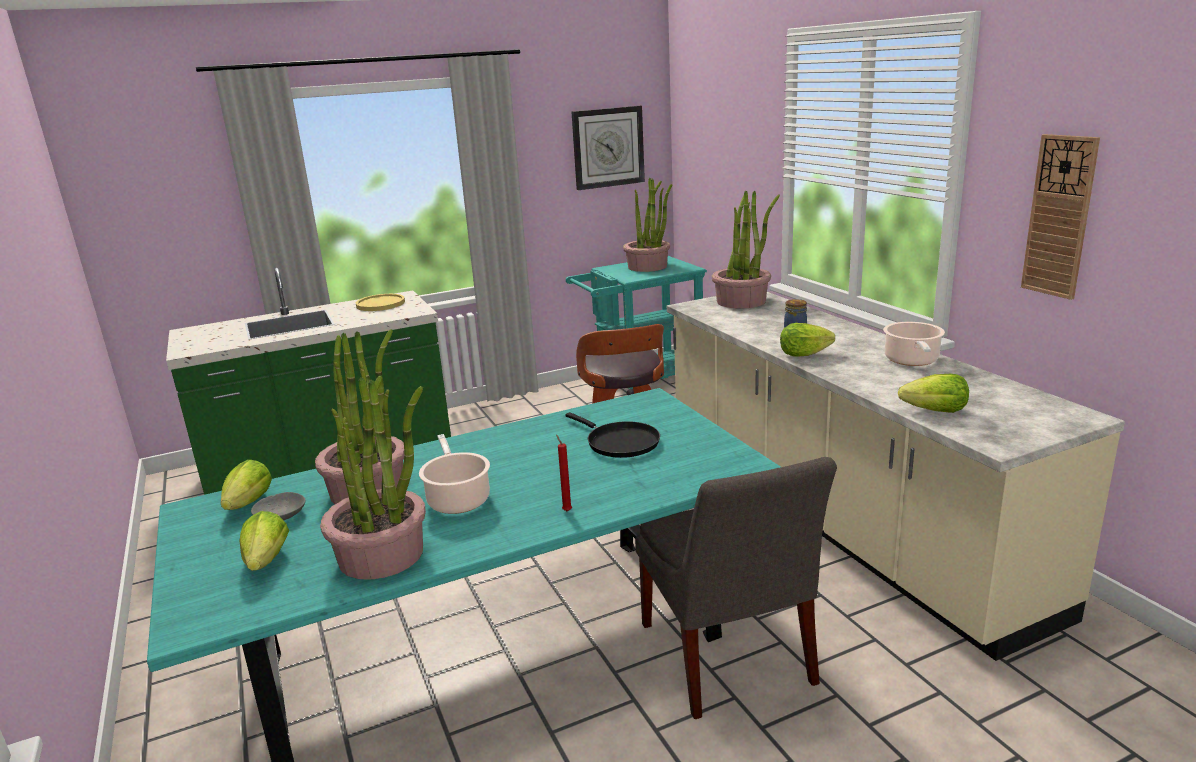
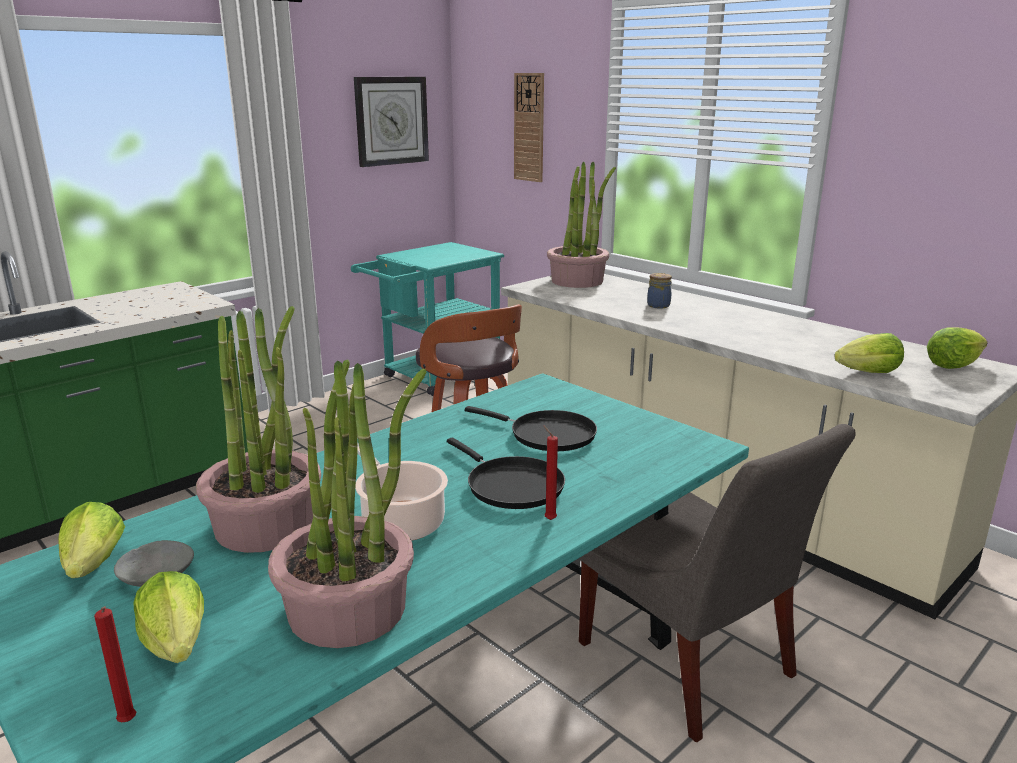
camera: 20 degrees left, 0 degrees up
yellow plate [356,294,405,311] -> none
potted plant [623,178,672,272] -> none
lettuce [780,323,835,357] -> lettuce moved to [927,327,988,369]
cooking pot [883,322,945,366] -> none
wall clock [1021,134,1100,300] -> wall clock moved to [514,73,544,182]
none -> red candle [94,606,136,722]
none -> black frying pan [447,437,565,509]

